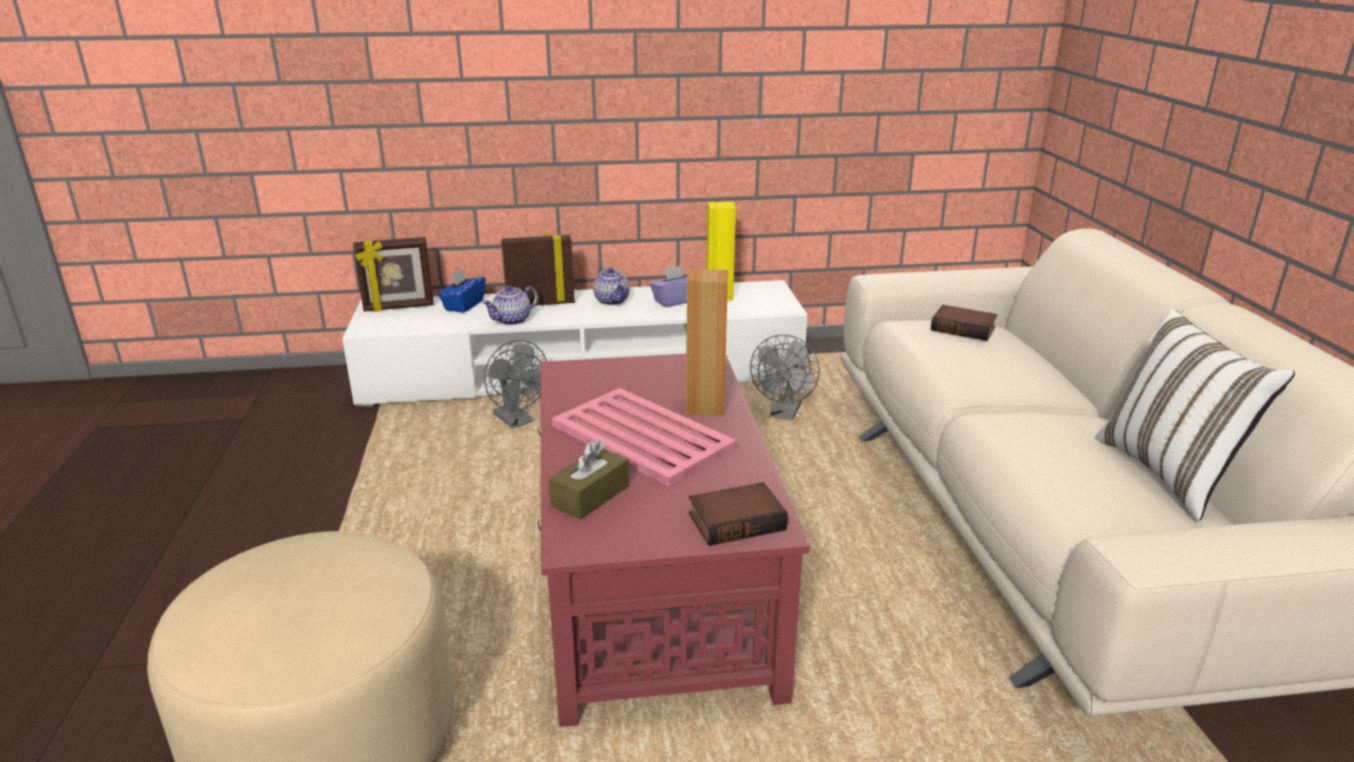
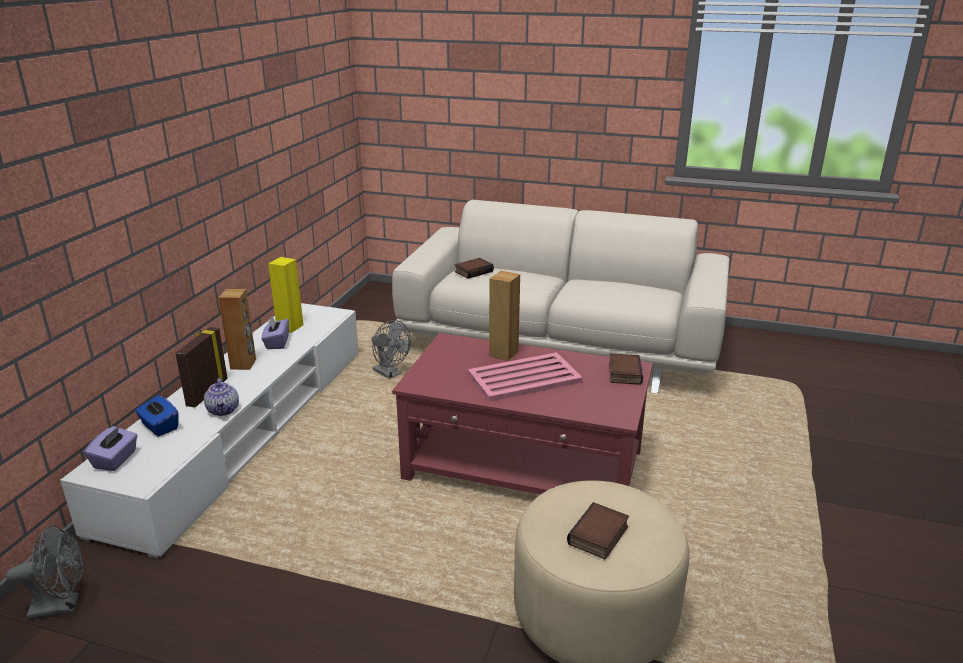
camera: 65 degrees left, 0 degrees up
picture frame [353,237,434,312] -> purple tissue box [84,426,138,471]
grey fan [484,340,547,429] -> grey fan moved to [6,525,83,620]
brown tissue box [549,440,629,520] -> none
teapot [593,267,630,305] -> brown speaker [219,289,256,370]
white pillow [1096,308,1295,520] -> none
none -> book [567,502,629,559]

